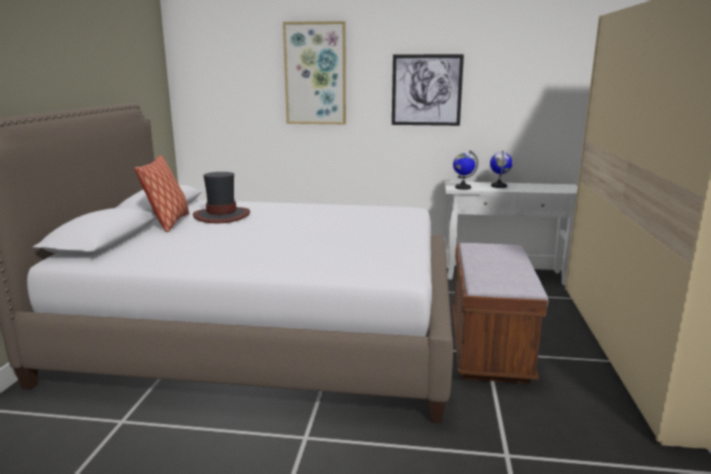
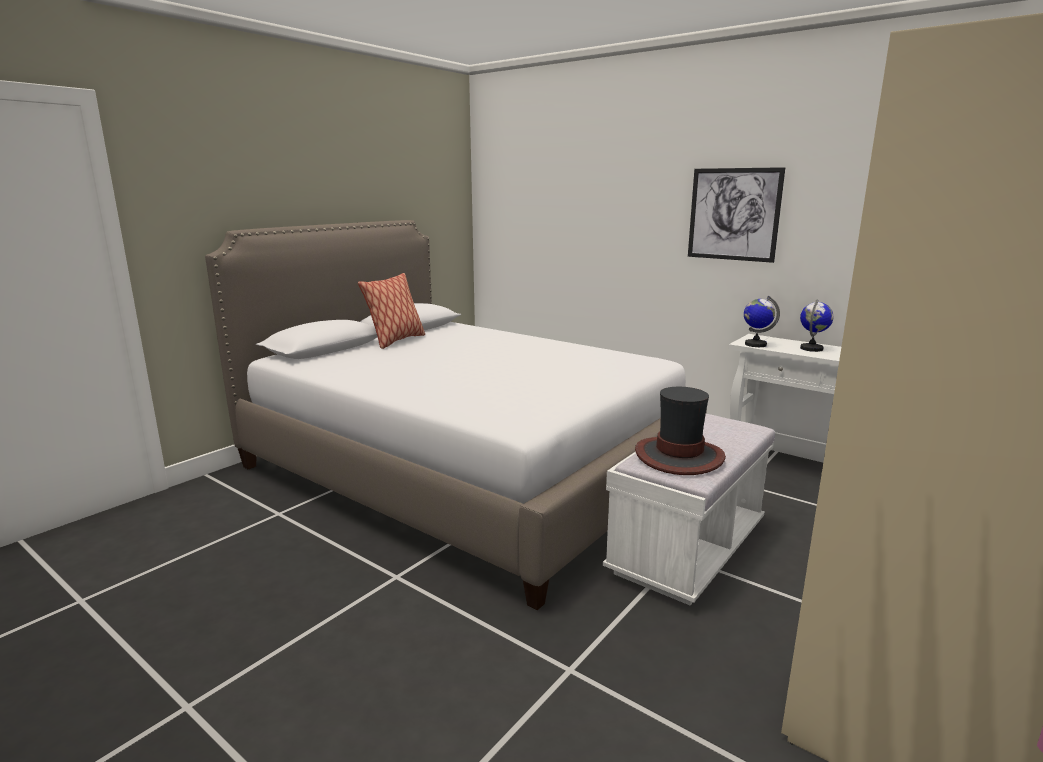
camera: 30 degrees right, 0 degrees up
hat [193,172,250,223] -> hat moved to [635,387,726,475]
picture [283,21,346,124] -> none
brown bench [452,243,548,384] -> white bench [603,414,775,605]

